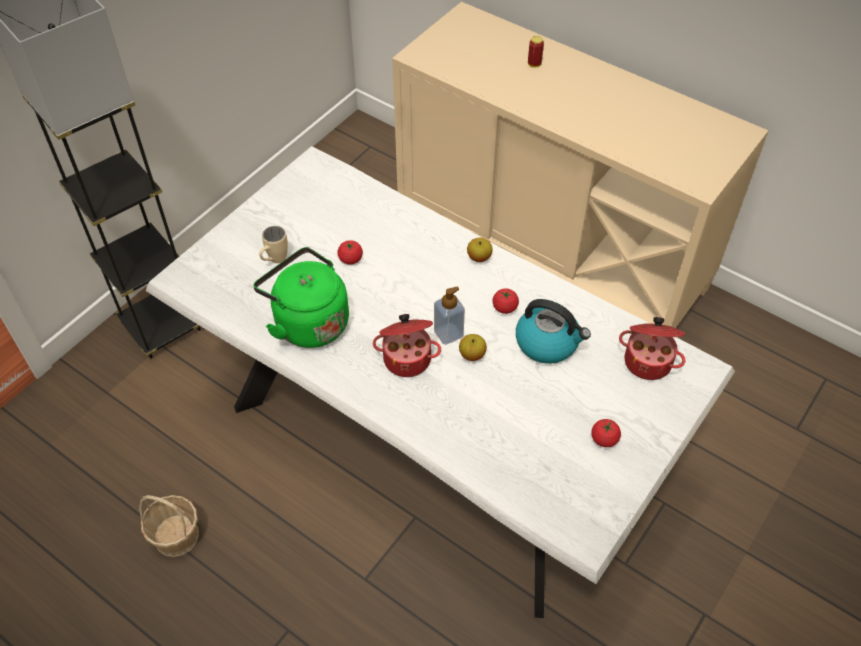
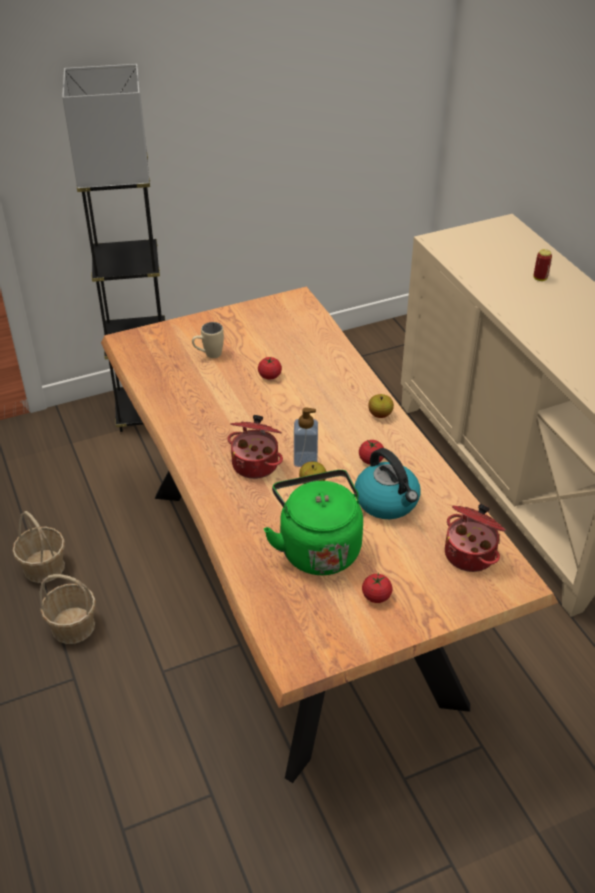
camera: 30 degrees right, 10 degrees down
white dining table [145,146,735,618] -> brown dining table [101,287,558,783]
green kettle [253,247,349,348] -> green kettle moved to [264,470,363,575]
none -> basket [39,574,96,644]

